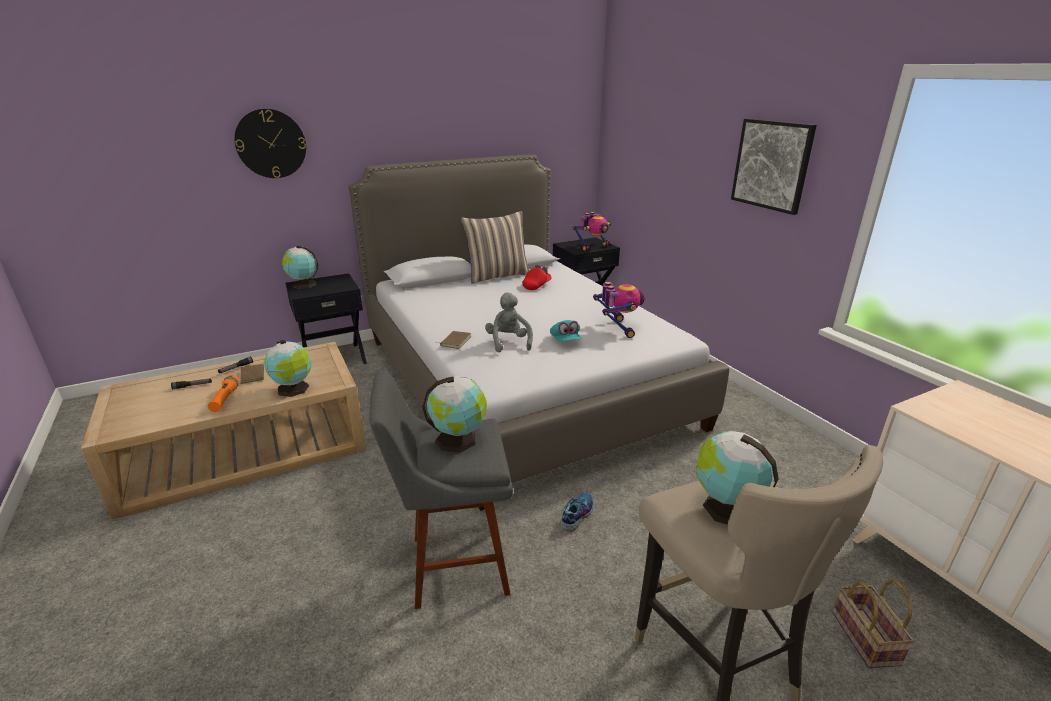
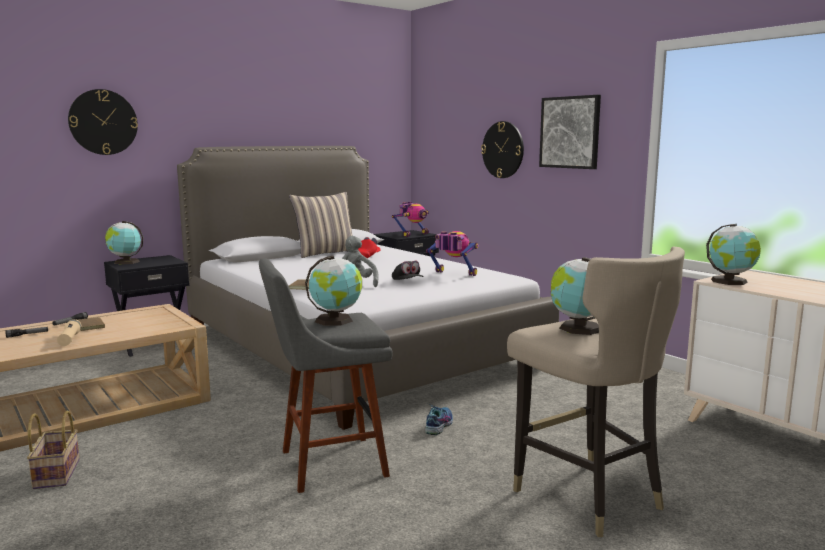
camera: 10 degrees left, 15 degrees down
orange flashlight [208,375,239,412] -> beige flashlight [57,319,81,346]
globe [264,340,312,397] -> globe moved to [706,224,761,285]
turquoise cap [550,320,582,341] -> black cap [392,260,423,280]
toy robot [593,282,644,338] -> toy robot turned 45 degrees counterclockwise [426,231,479,276]
basket [832,580,915,668] -> basket moved to [27,410,80,489]
none -> wall clock [481,121,524,178]

